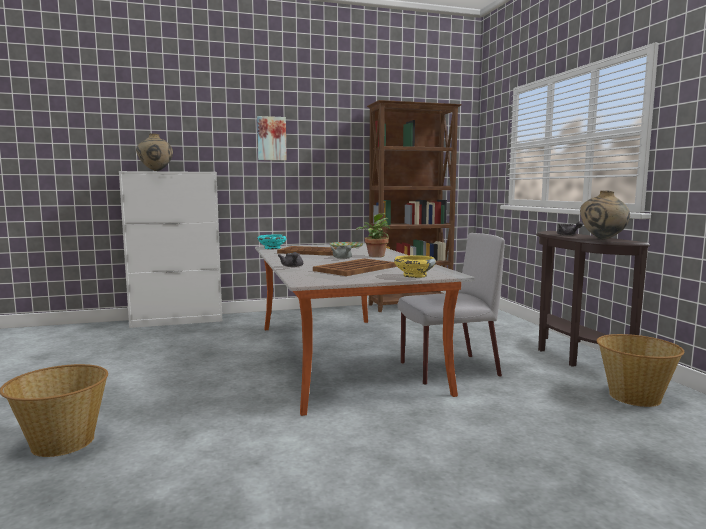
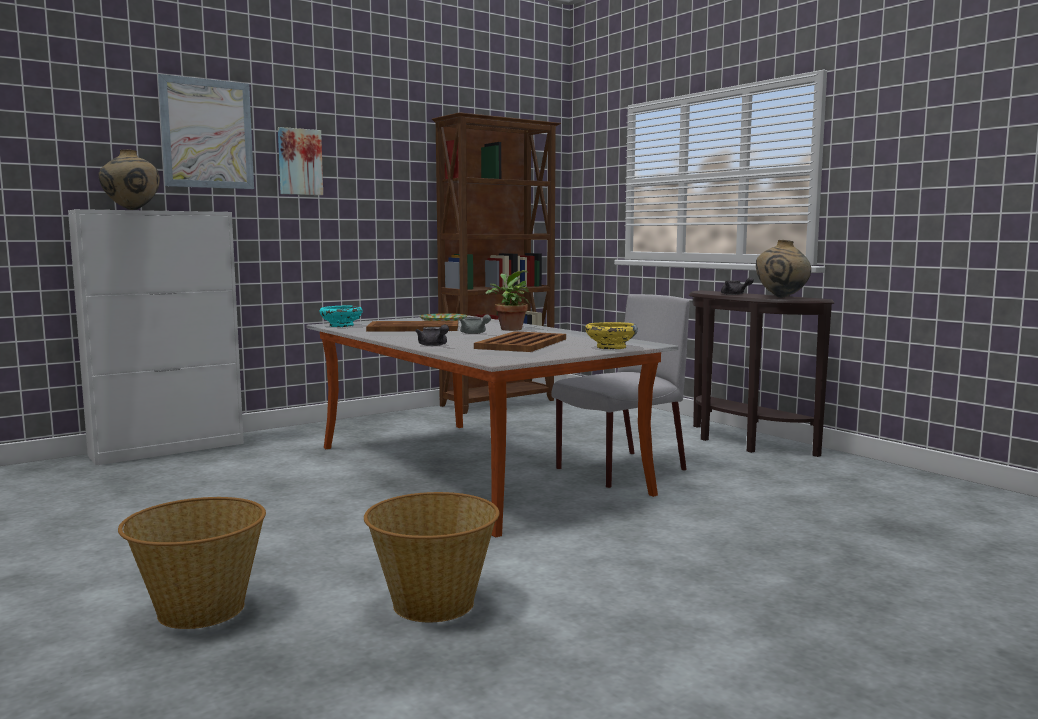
camera: 20 degrees left, 0 degrees up
basket [597,334,685,407] -> basket moved to [364,492,499,622]
none -> picture [158,74,254,189]

